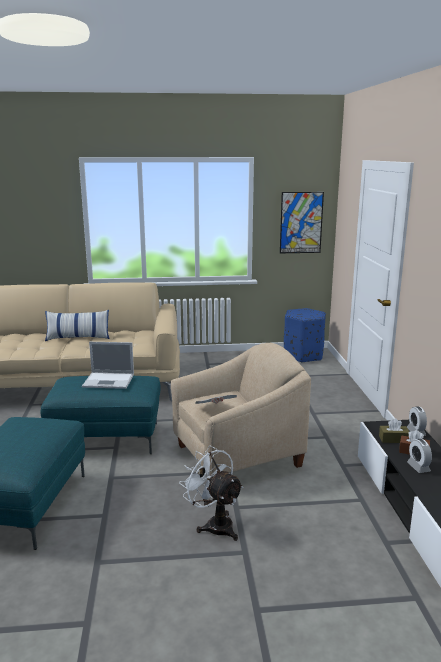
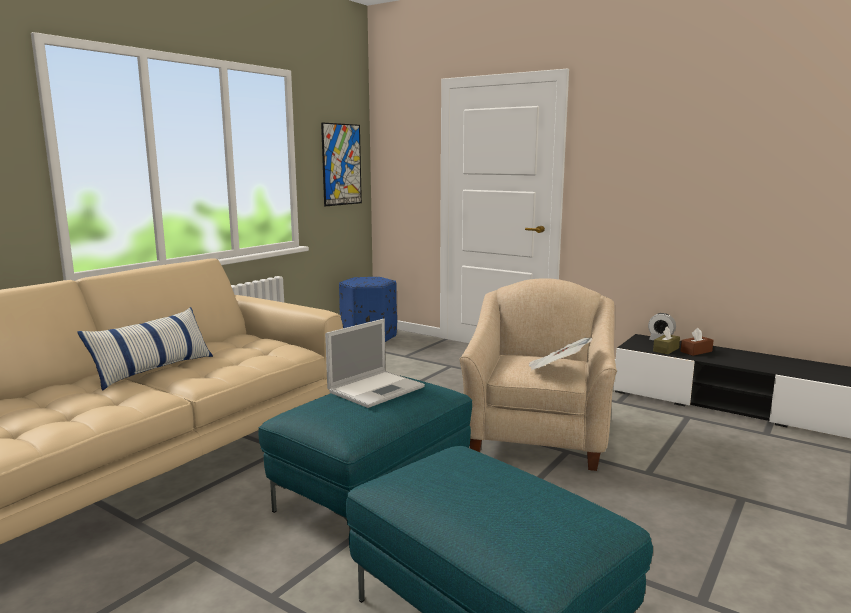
camera: 50 degrees left, 5 degrees down
white fan [179,446,244,541] -> none
alarm clock [407,439,432,473] -> none

